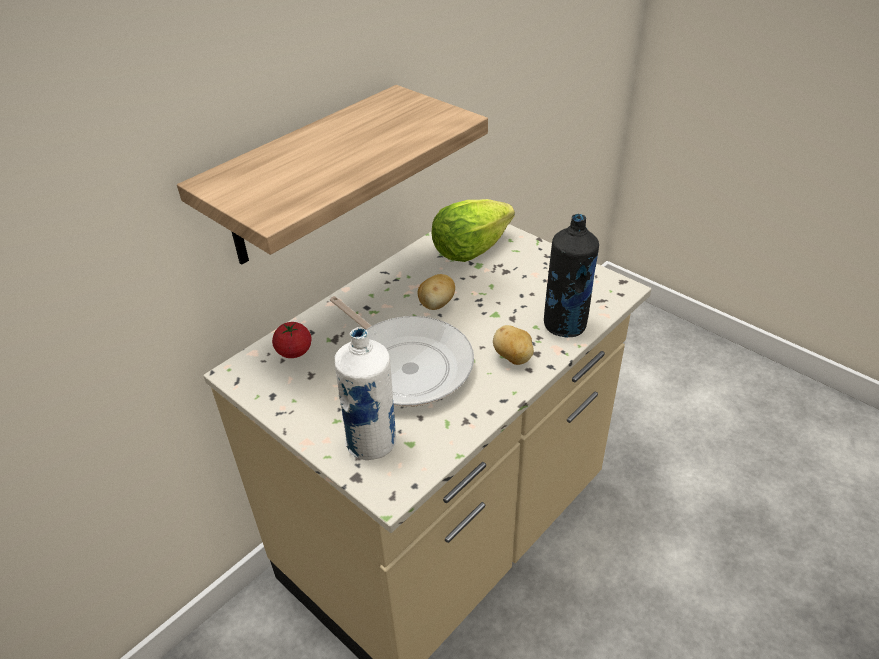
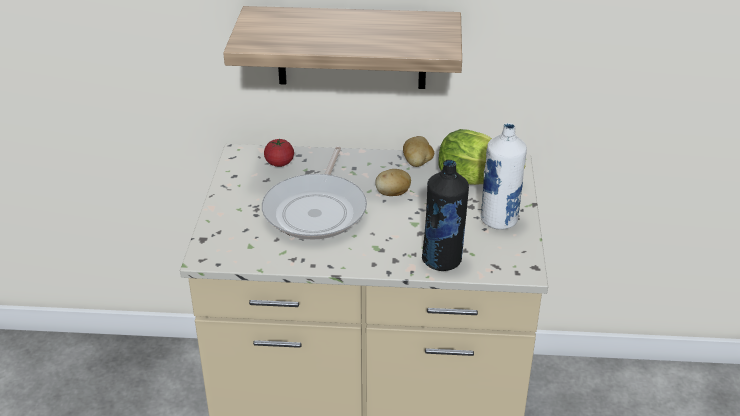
camera: 50 degrees right, 5 degrees down
white bottle [335,327,396,460] -> white bottle moved to [480,123,527,230]
potato [493,325,534,365] -> potato moved to [403,136,434,167]

